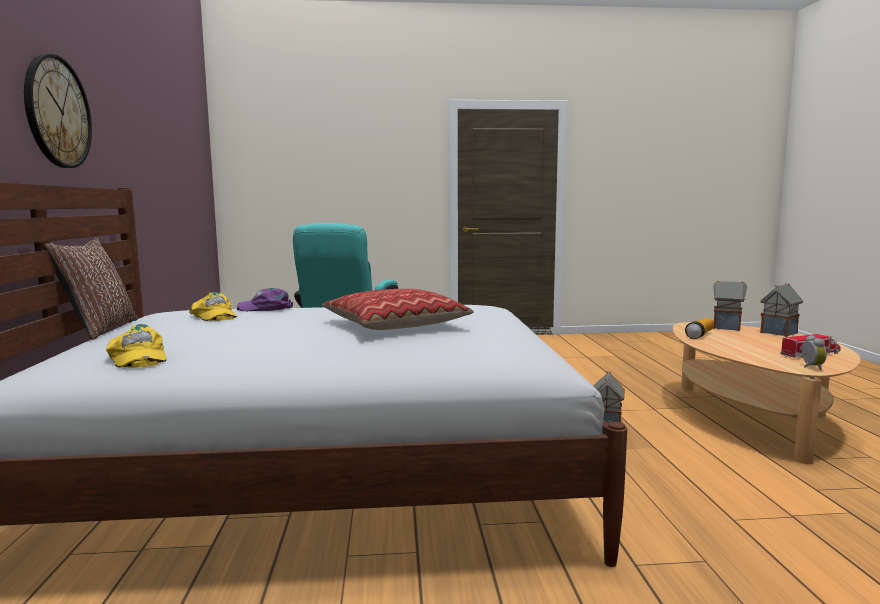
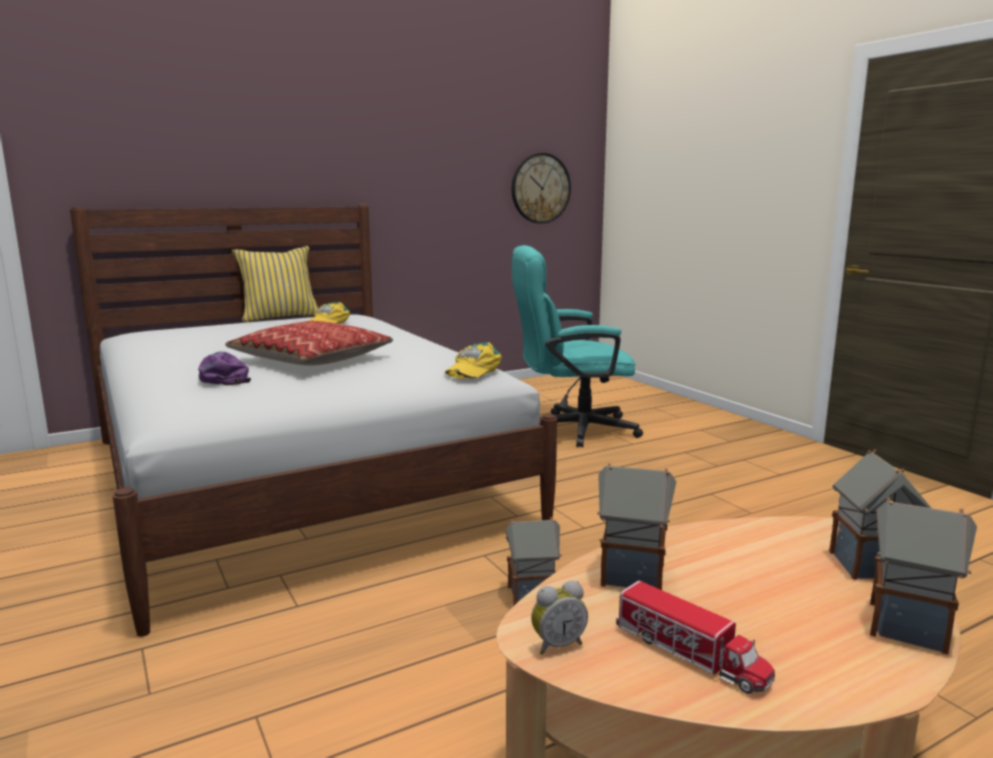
camera: 65 degrees right, 5 degrees up
wall clock [24,54,92,168] -> wall clock moved to [512,153,571,224]
brown pillow [43,237,138,340] -> yellow pillow [232,246,318,322]
yellow cap [106,324,167,368] -> yellow cap moved to [445,342,502,379]
purple cap [237,288,293,311] -> purple cap moved to [198,351,251,385]
flashlight [685,318,714,339] -> none
none -> toy house [597,463,676,590]

